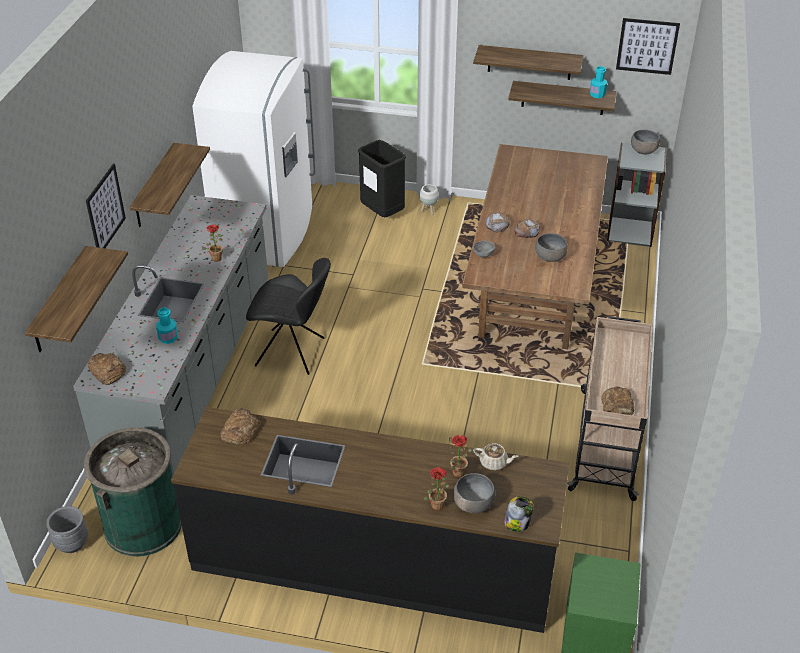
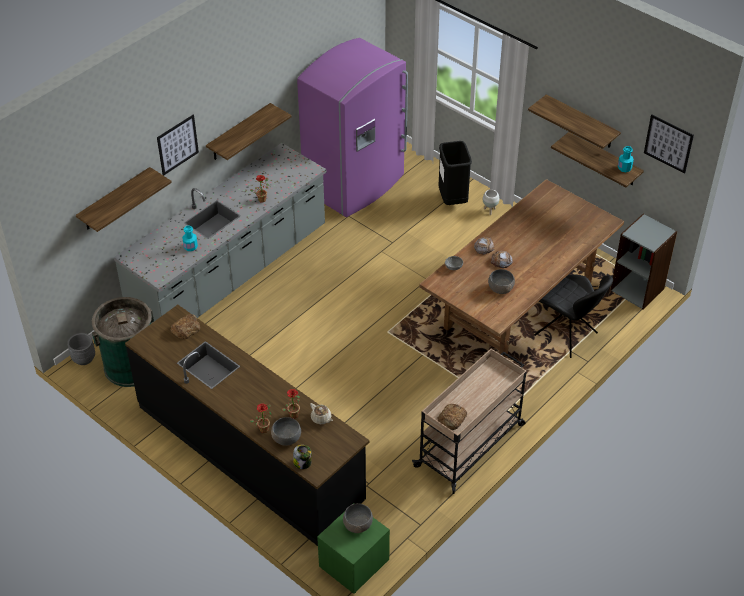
camera: 30 degrees right, 5 degrees up
bread [88,353,126,385] -> none
white fridge [192,51,316,267] -> purple fridge [297,38,408,217]
black chair [246,258,331,375] -> black chair moved to [534,274,613,358]
grey bowl [631,130,660,154] -> grey bowl moved to [343,503,373,533]

